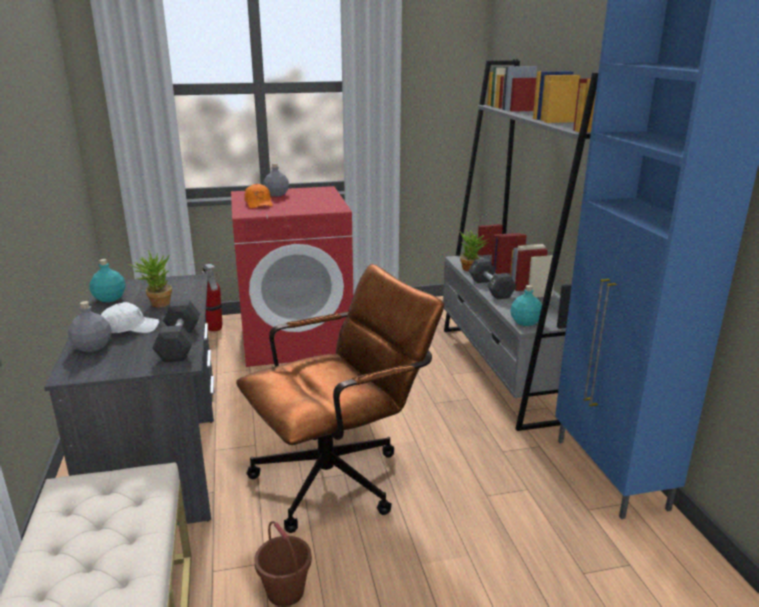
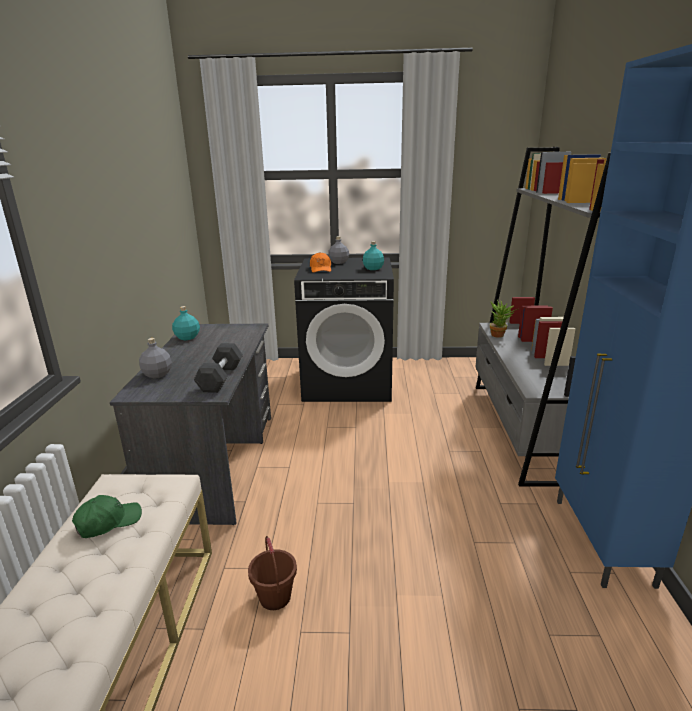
camera: 15 degrees right, 0 degrees up
white cap [101,302,159,333] -> none
potted plant [128,250,172,307] -> none
fire extinguisher [201,264,222,332] -> none
red washing machine [231,186,353,367] -> black washing machine [294,257,394,402]
brown office chair [236,264,444,533] -> none
black dumbbell [468,258,516,300] -> none
turquoise bottle [510,285,542,326] -> turquoise bottle moved to [363,241,384,270]
none -> green cap [72,495,142,538]

